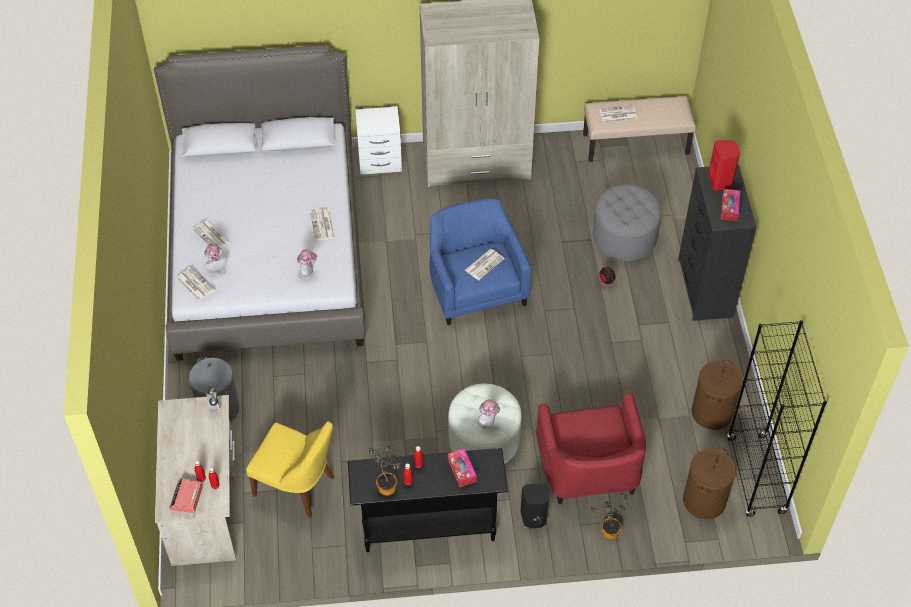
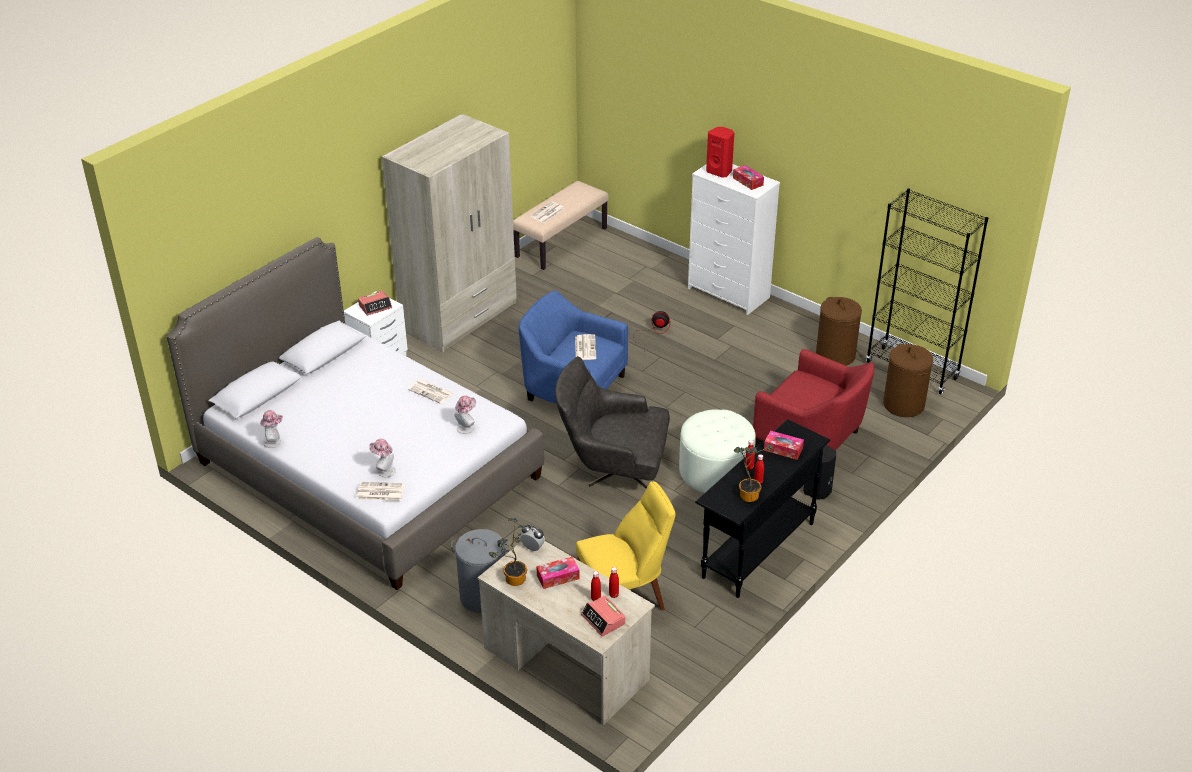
camera: 45 degrees left, 15 degrees down
newspaper [193,220,231,248] -> none
hat [478,399,500,429] -> hat moved to [260,410,283,448]
potted plant [591,492,628,540] -> potted plant moved to [489,518,527,586]
grey ottoman [593,184,662,261] -> none
black dresser [678,164,757,321] -> white dresser [688,164,780,315]
none -> alarm clock [358,291,392,316]
none -> tissue box [536,556,580,589]
none -> grey armchair [555,356,670,489]

